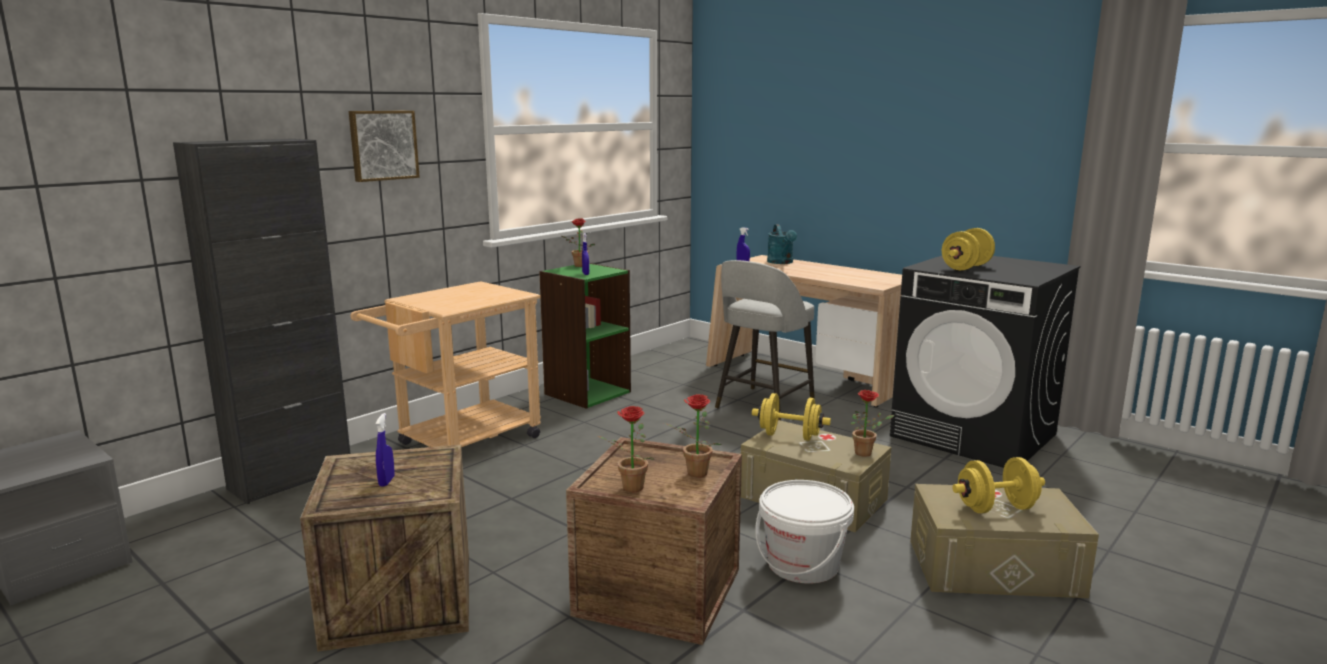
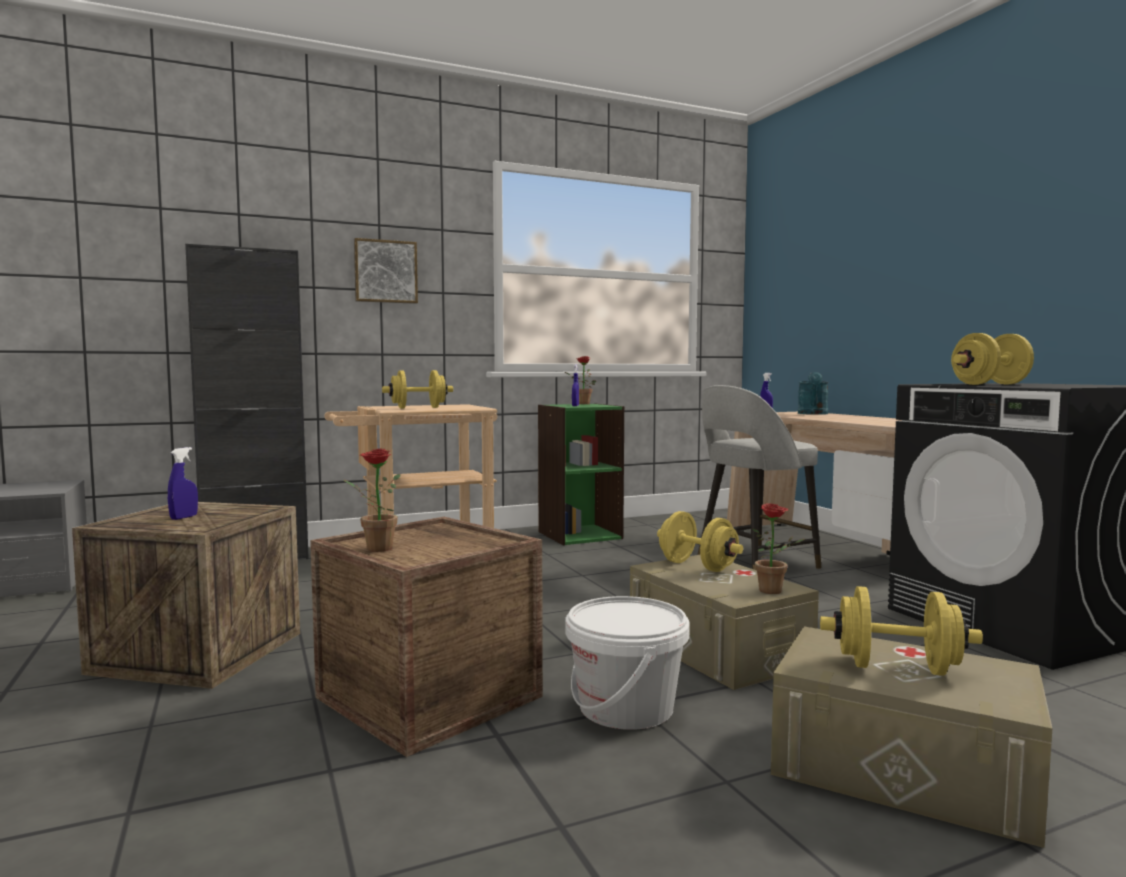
camera: 25 degrees right, 10 degrees down
potted plant [664,394,722,477] -> none
none -> yellow dumbbell [382,370,453,409]

